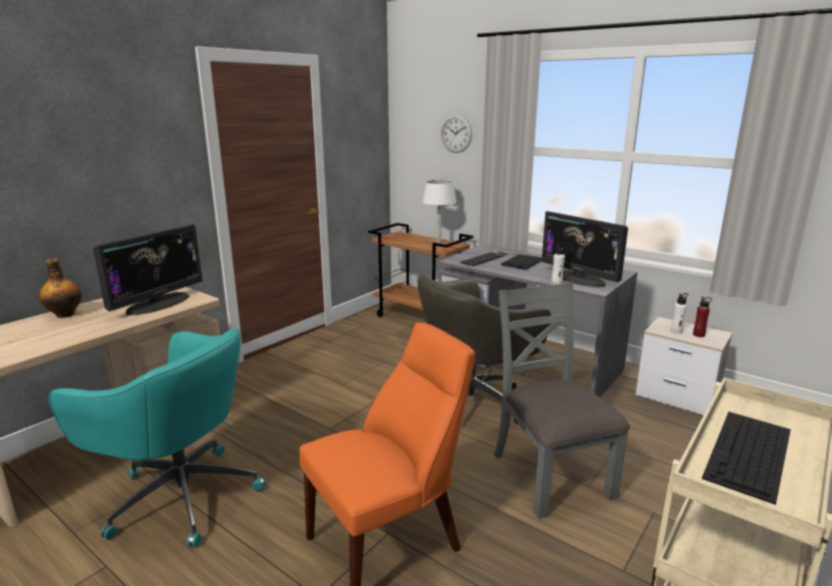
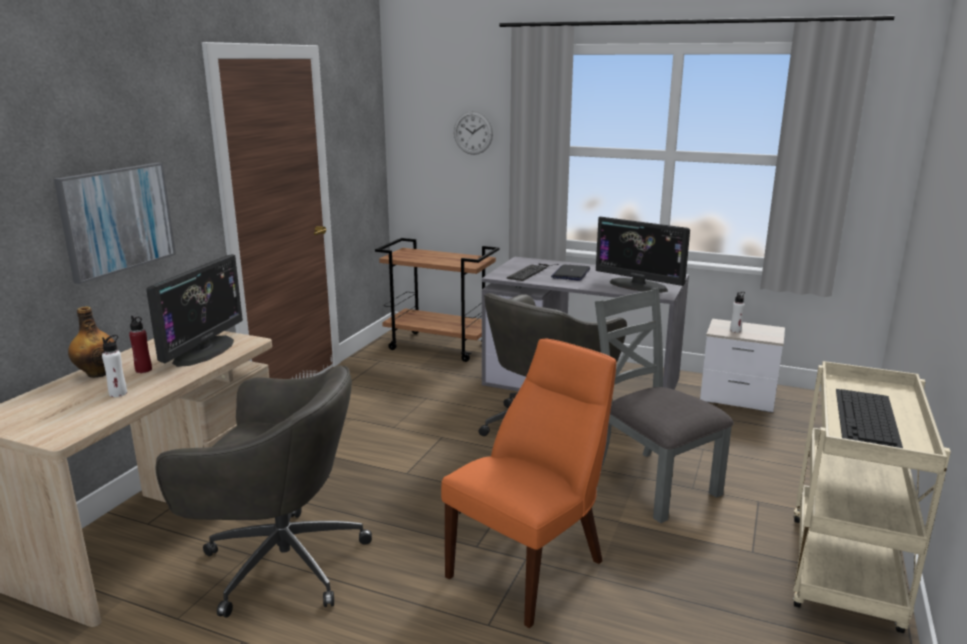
camera: 15 degrees left, 0 degrees up
turquoise office chair [48,328,266,547] -> grey office chair [156,365,372,618]
white table lamp [423,180,456,243] -> none
white bottle [552,243,565,284] -> white bottle moved to [102,335,127,397]
red bottle [693,296,712,337] -> red bottle moved to [129,316,152,373]
none -> picture [54,163,176,284]

